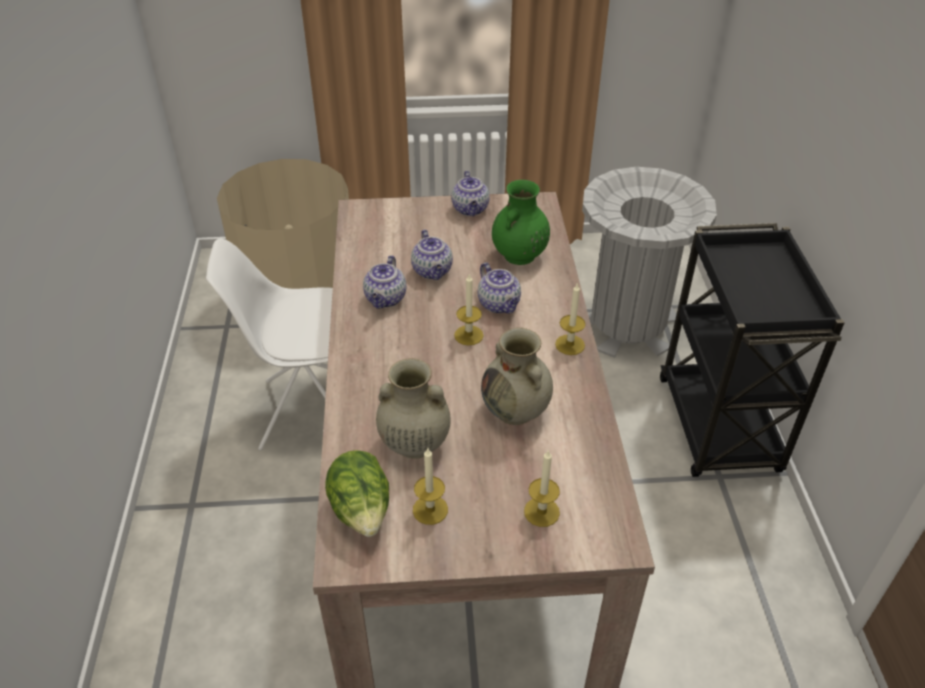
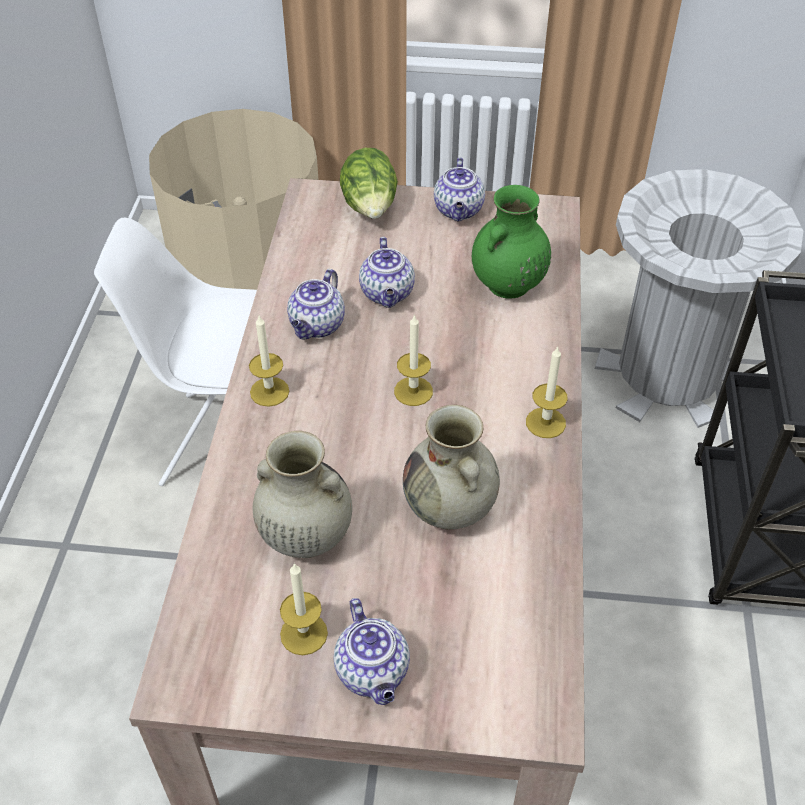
camera: 10 degrees right, 5 degrees up
lettuce [325,450,389,537] -> lettuce moved to [340,148,398,219]
teapot [478,262,521,313] -> teapot moved to [333,598,410,705]
candle [524,450,560,527] -> candle moved to [249,316,289,407]

